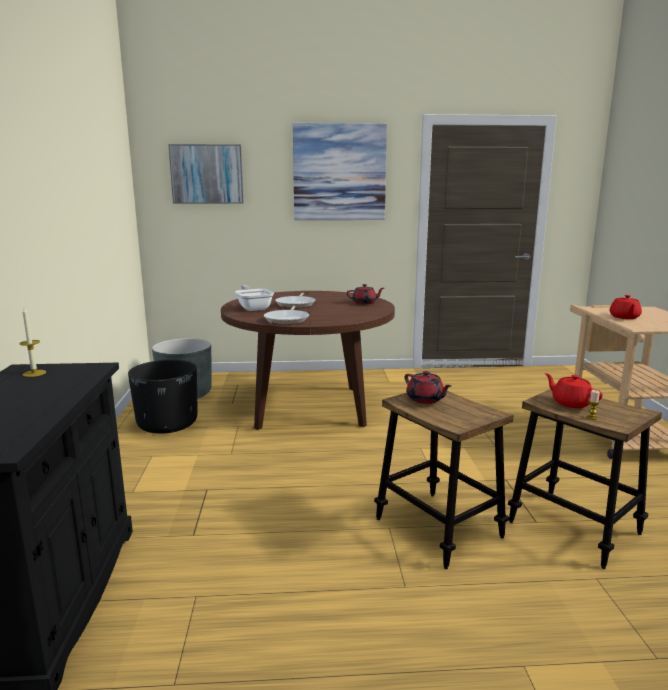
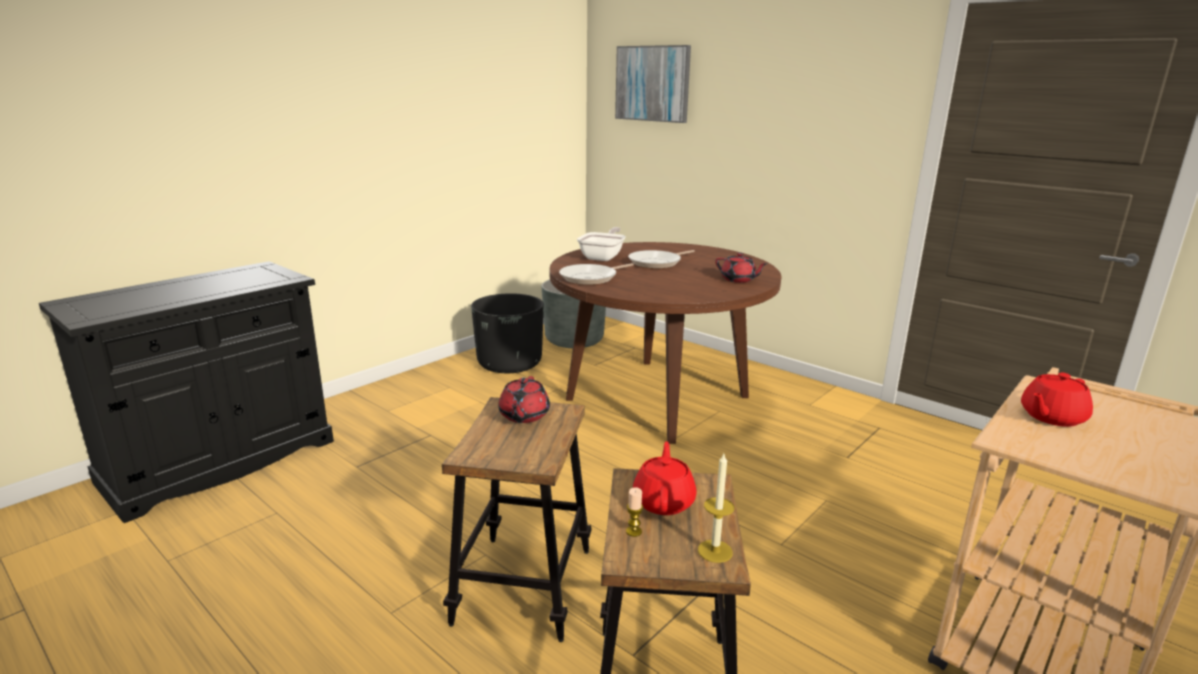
camera: 45 degrees right, 5 degrees up
candle [19,307,46,377] -> candle moved to [698,454,734,563]
picture [293,123,387,220] -> none

